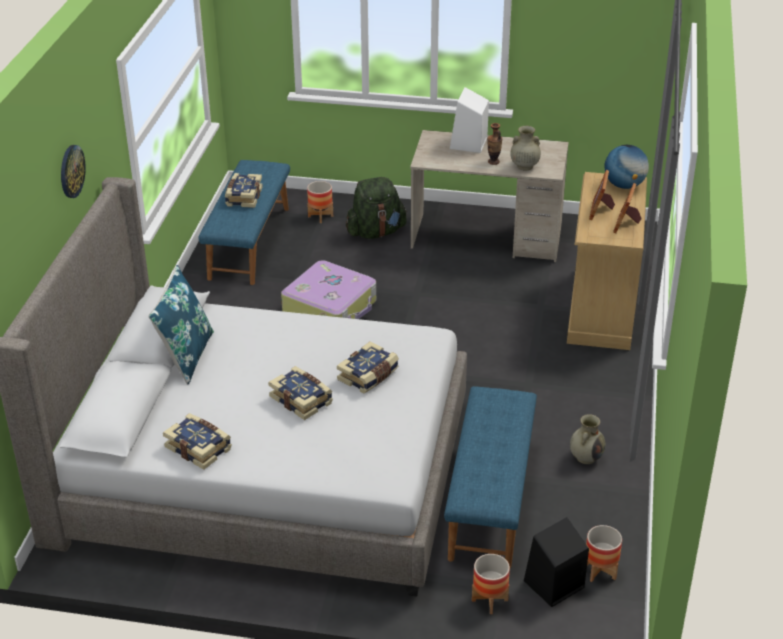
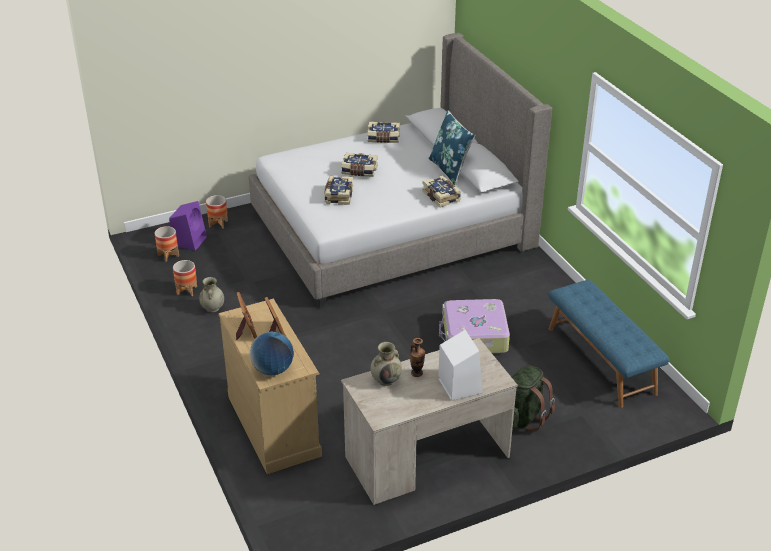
camera: 145 degrees right, 0 degrees up
wall clock [61,145,86,198] -> none
book [225,173,263,208] -> book moved to [422,176,461,207]
planter [307,181,333,223] -> planter moved to [173,260,197,296]
blue bench [444,386,537,568] -> none
black speaker [524,517,589,607] -> purple speaker [169,201,207,251]

